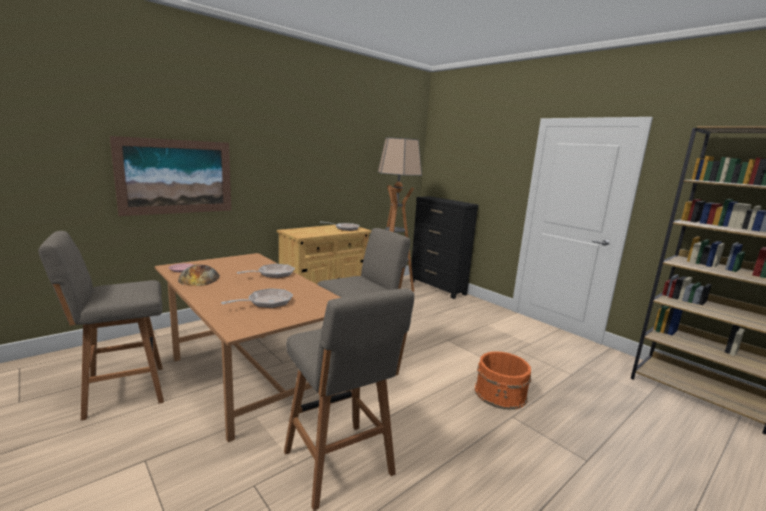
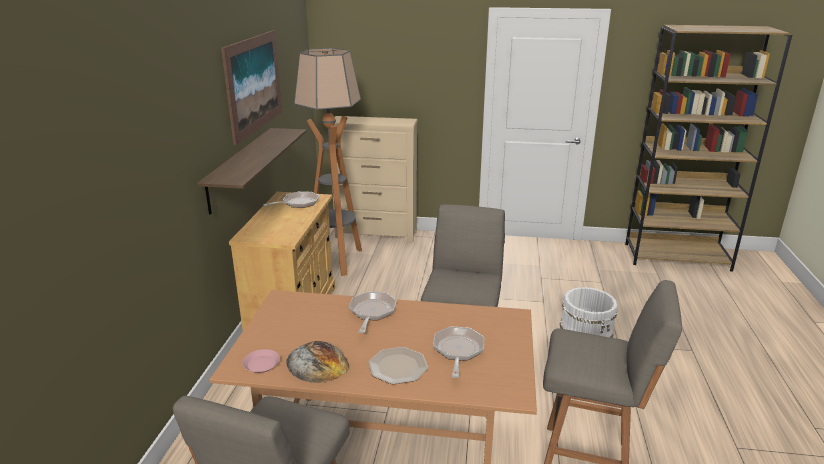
camera: 40 degrees left, 10 degrees up
picture [110,136,231,216] -> picture moved to [221,30,282,145]
black dresser [410,196,478,299] -> beige dresser [332,116,418,243]
orange bucket [474,351,531,410] -> white bucket [560,287,617,338]
none -> shelf [197,128,306,214]
none -> plate [368,347,428,384]

